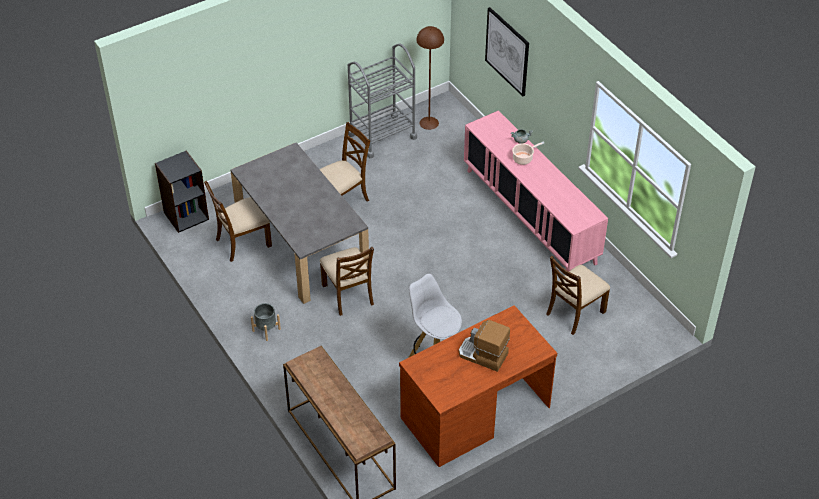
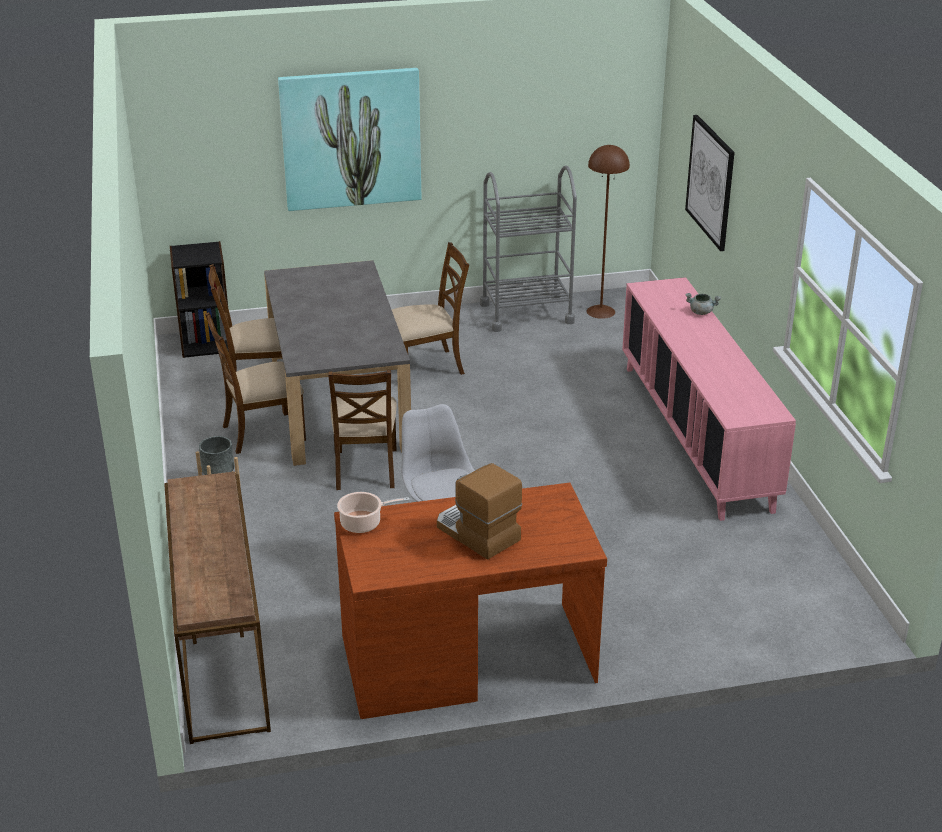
camera: 20 degrees right, 15 degrees down
cooking pot [512,141,544,165] -> cooking pot moved to [337,492,409,533]
brown chair [546,256,610,335] -> brown chair moved to [205,312,306,454]
none -> picture [278,68,421,211]

